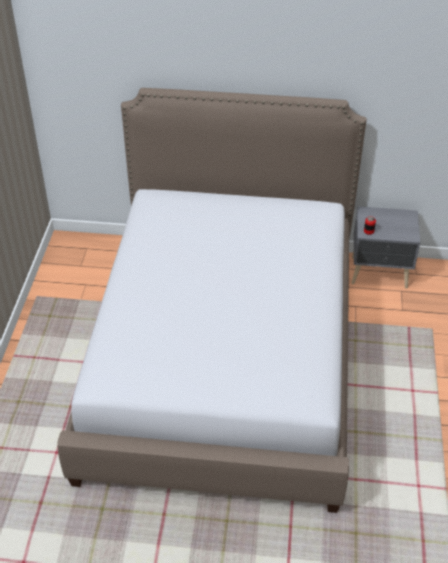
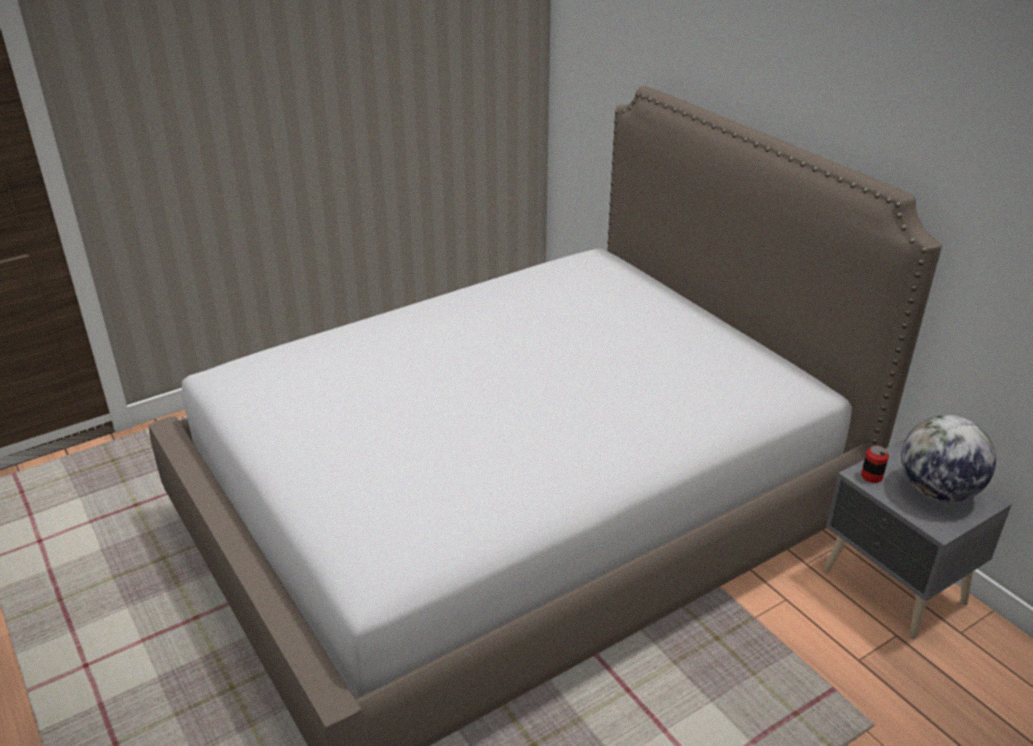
camera: 50 degrees right, 10 degrees down
none -> globe [901,415,996,502]

